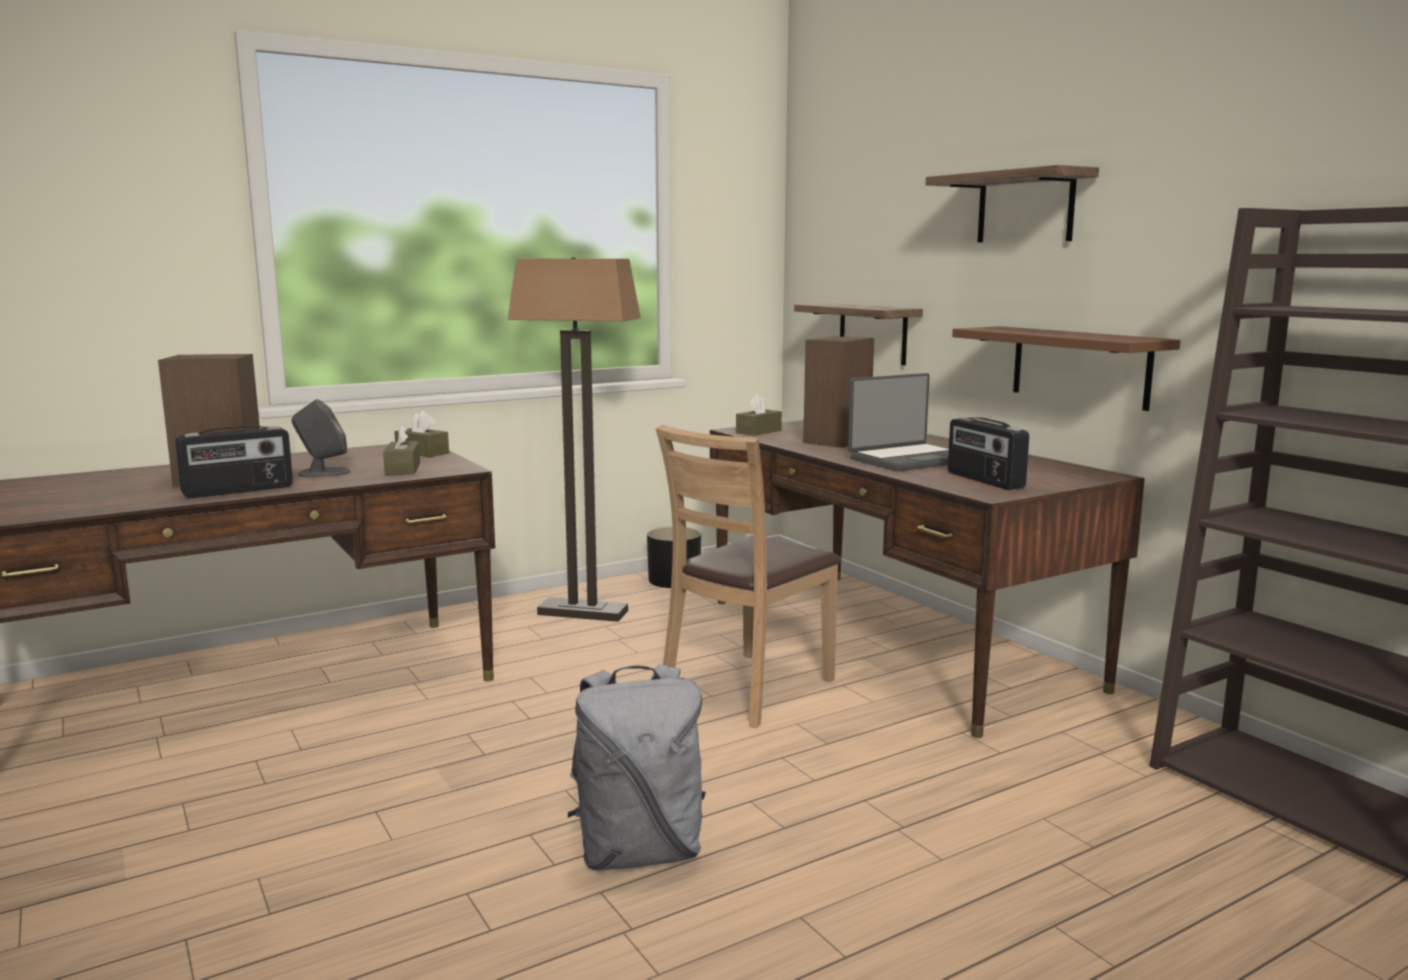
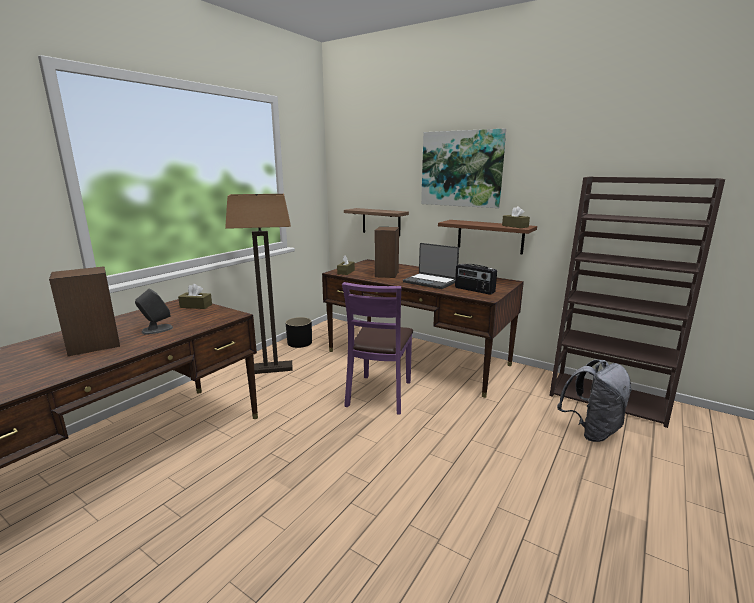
camera: 25 degrees left, 5 degrees up
radio [175,425,293,498] -> none
brown tissue box [383,424,420,475] -> brown tissue box moved to [502,206,530,228]
grey backpack [568,664,706,871] -> grey backpack moved to [557,359,632,442]
brown chair [655,425,842,728] -> purple chair [342,282,413,415]
laptop [848,373,949,471] -> laptop turned 90 degrees clockwise [403,243,459,289]
shelf [925,165,1099,243] -> picture [421,128,506,208]

